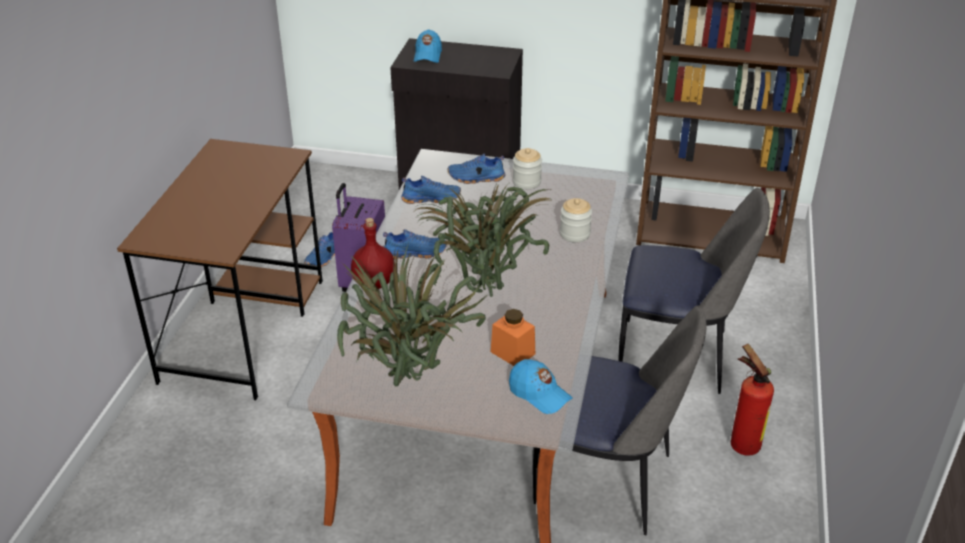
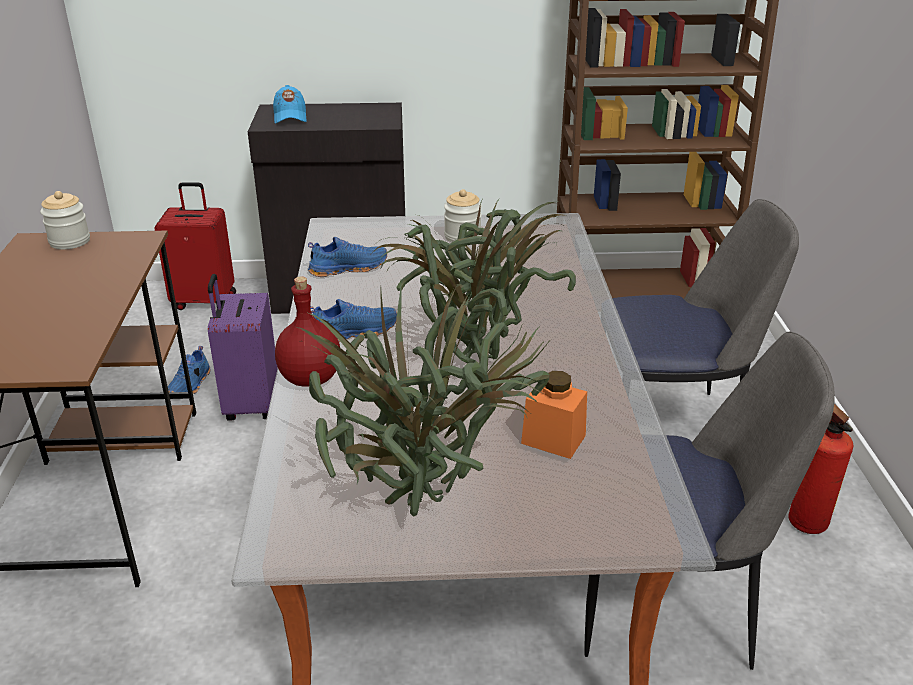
camera: 15 degrees left, 5 degrees down
blue shoe [448,154,505,184] -> none
blue cap [509,359,573,414] -> none
jar [560,198,592,242] -> jar moved to [40,191,90,250]
none -> red suitcase [154,182,236,310]

